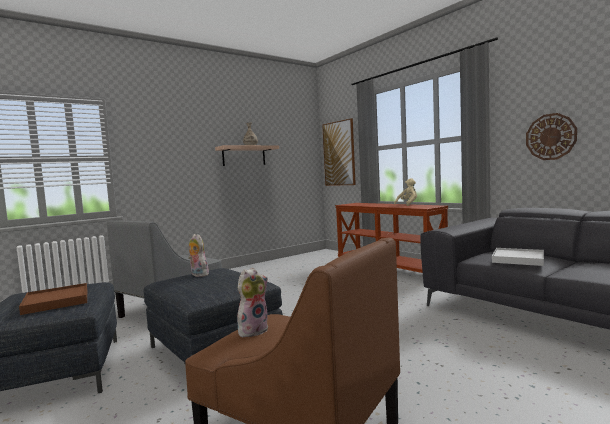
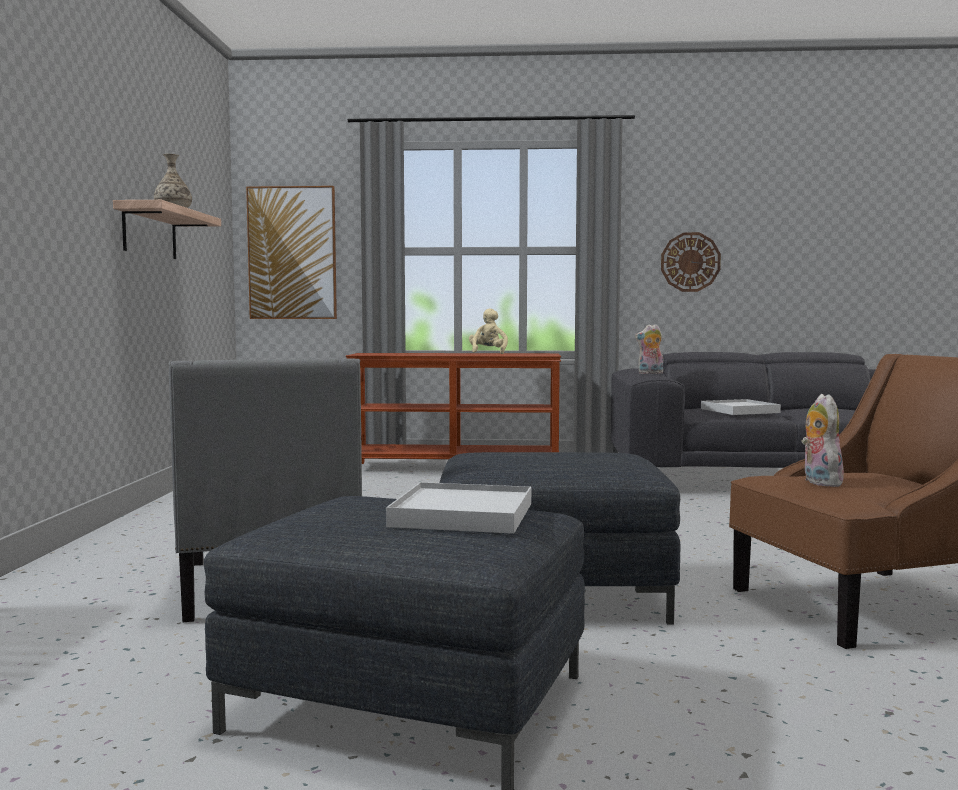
camera: 50 degrees left, 0 degrees up
brown tray [19,283,87,315] -> white tray [386,482,531,534]
plush toy [188,234,209,277] -> plush toy moved to [635,324,663,374]

